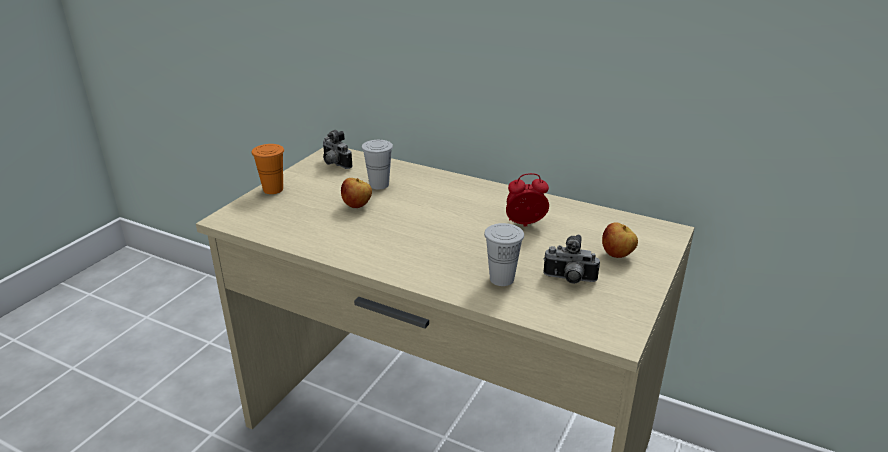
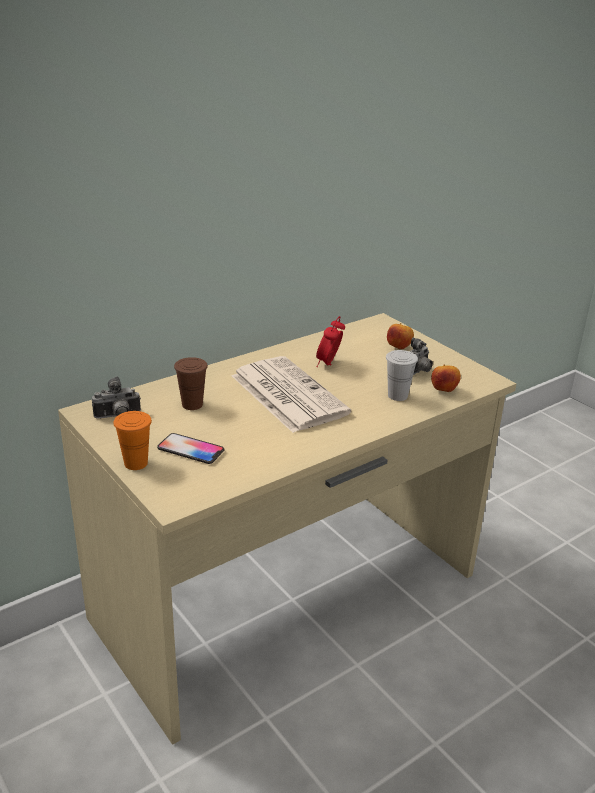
camera: 65 degrees left, 0 degrees up
apple [341,178,372,208] -> apple moved to [431,364,461,392]
white cup [362,140,393,189] -> brown cup [174,357,208,410]
none -> phone [157,433,225,464]
none -> newspaper [232,356,351,433]

